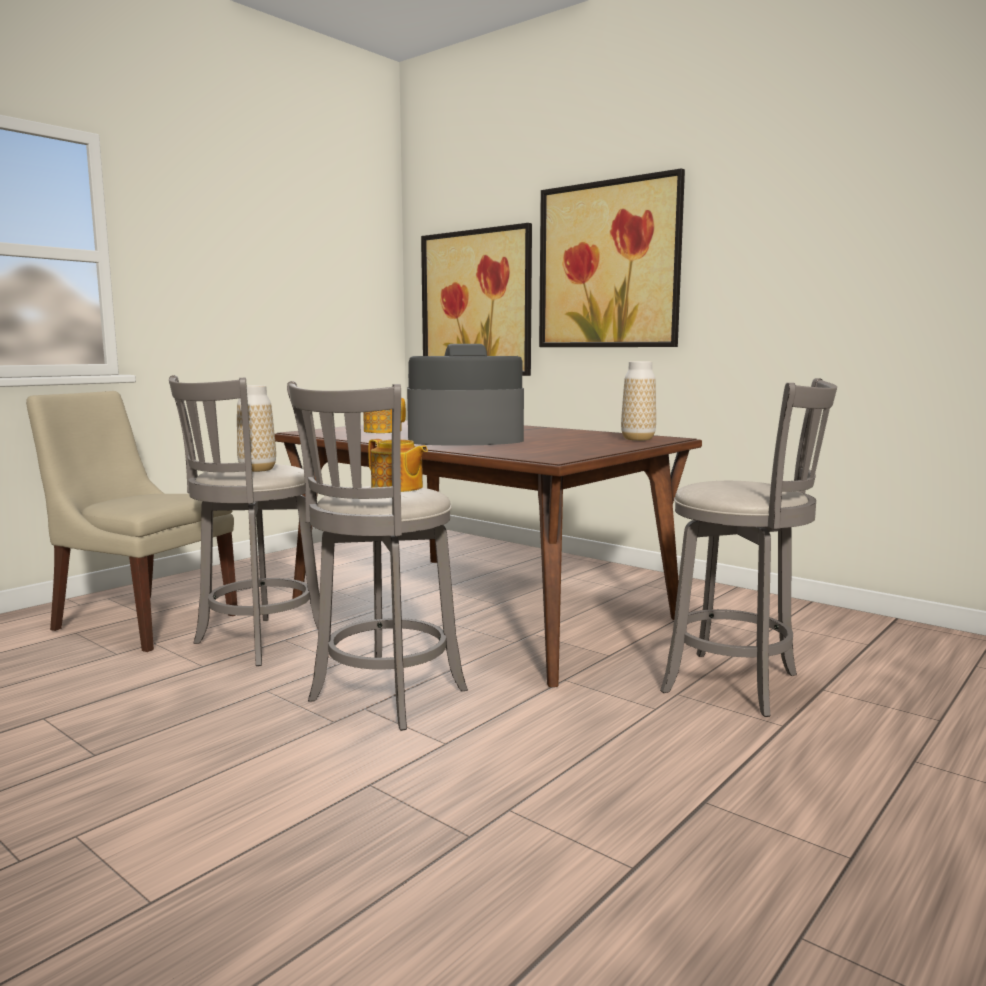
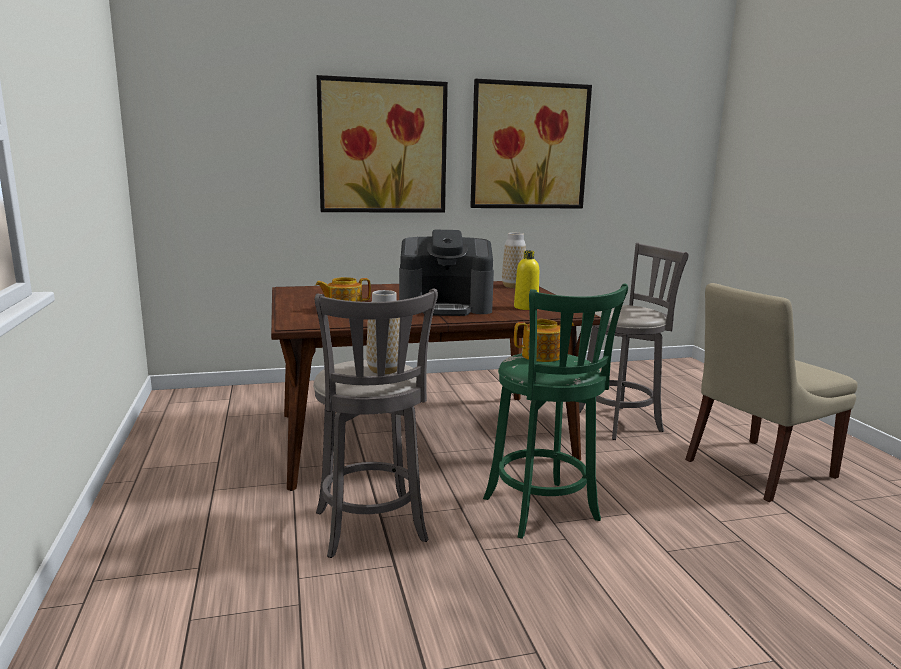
camera: 55 degrees left, 5 degrees up
beige chair [26,391,237,652] -> beige chair moved to [685,283,858,502]
grey stool [287,381,468,731] -> green stool [483,283,628,539]
coffee machine [407,344,524,446] -> coffee machine turned 120 degrees counterclockwise [399,230,494,316]
picture [421,223,532,376] -> picture moved to [470,79,592,208]
none -> yellow bottle [514,250,539,310]

